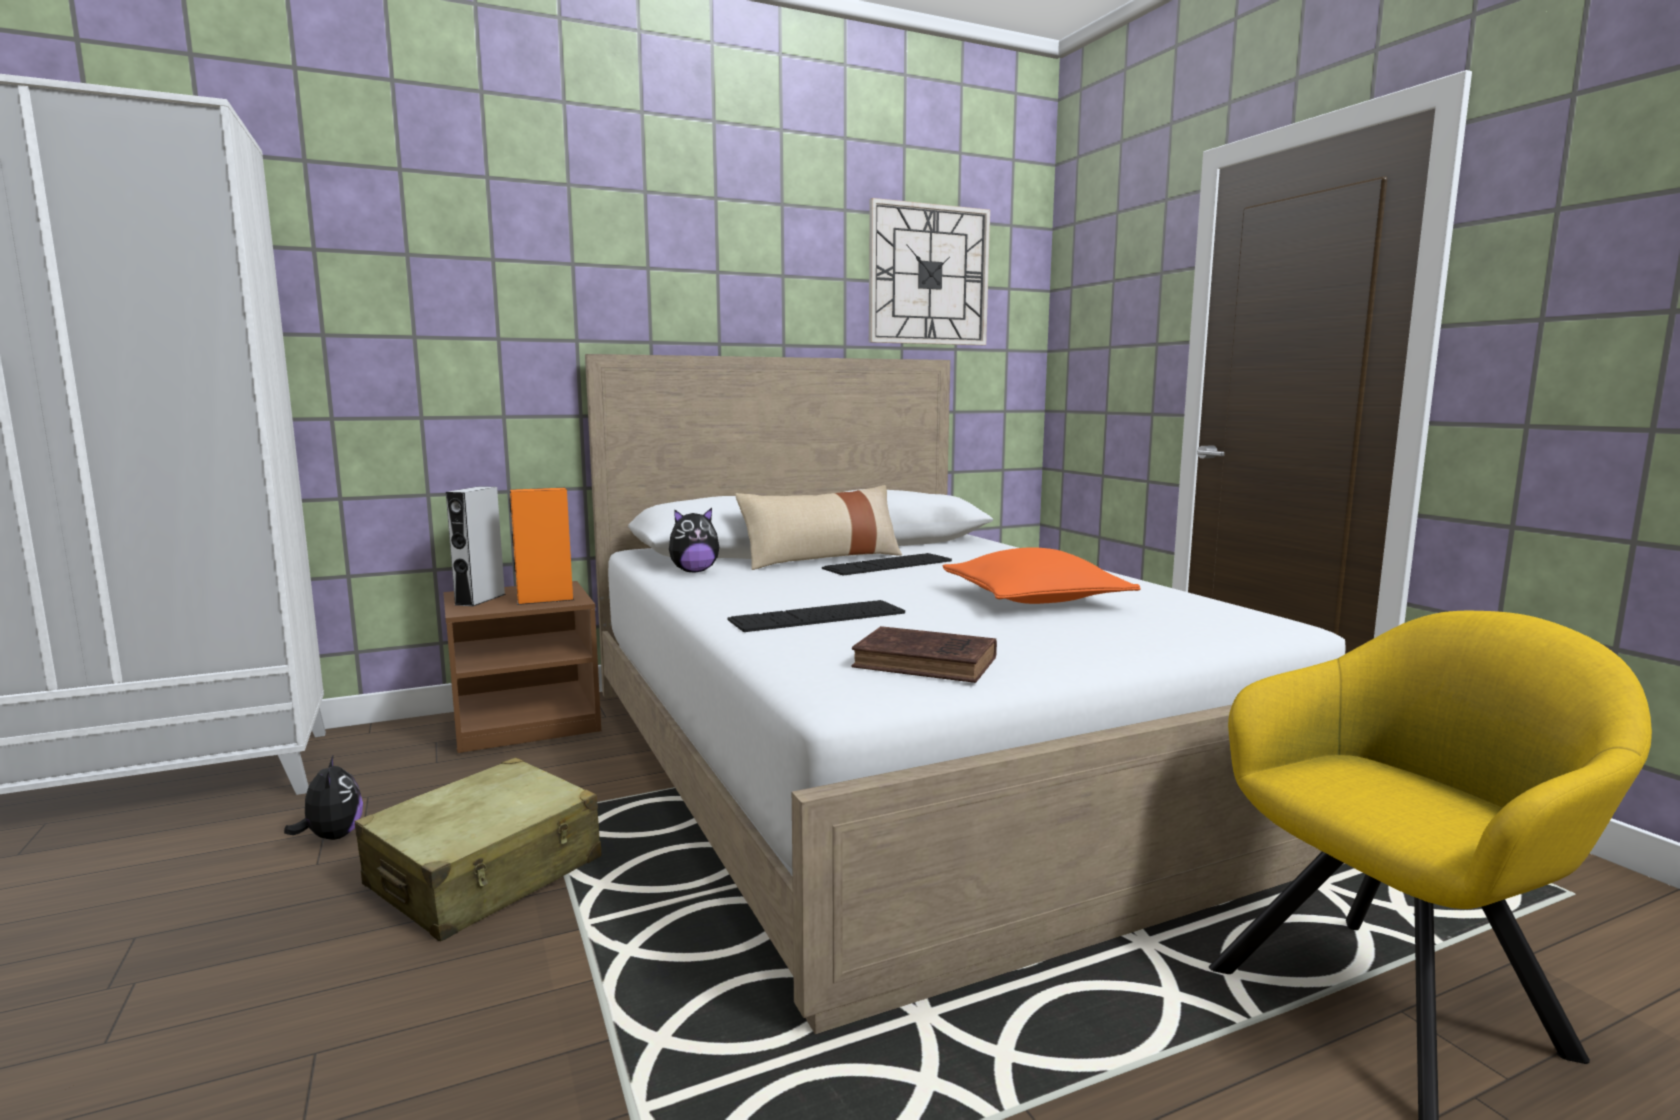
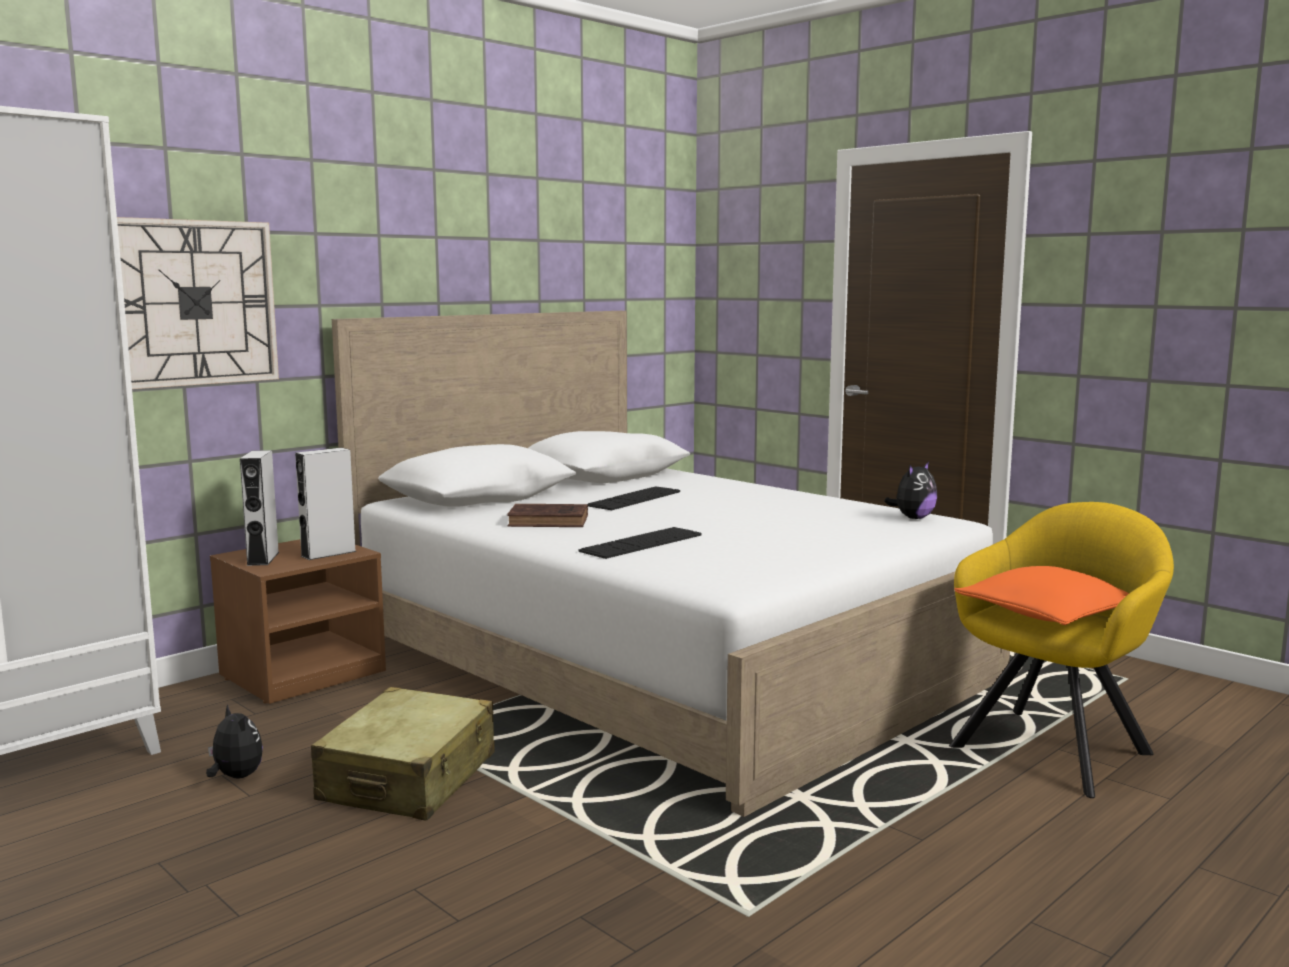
camera: 20 degrees left, 0 degrees up
orange speaker [509,488,574,605] -> grey speaker [295,448,356,560]
plush toy [669,508,719,572] -> plush toy moved to [884,461,937,519]
beige pillow [735,485,902,570] -> none
brown book [852,626,997,683] -> brown book moved to [507,504,588,527]
wall clock [869,198,990,345] -> wall clock moved to [117,217,279,389]
orange pillow [943,547,1141,604] -> orange pillow moved to [954,566,1129,625]

